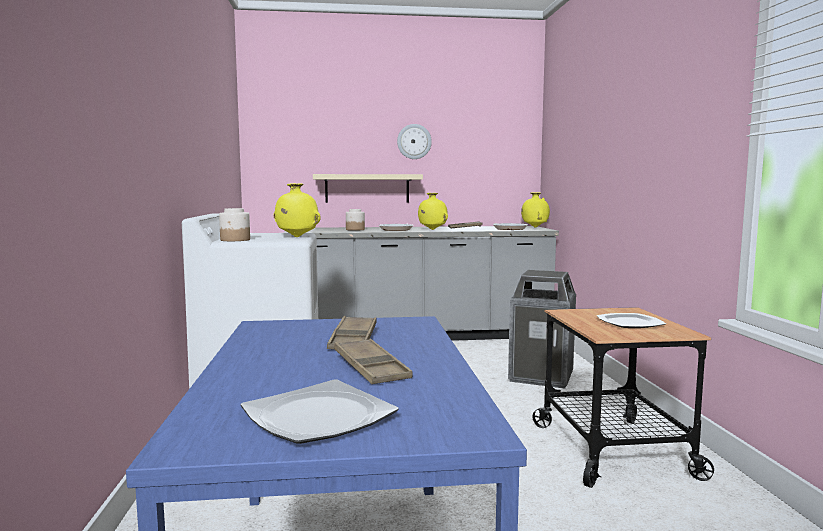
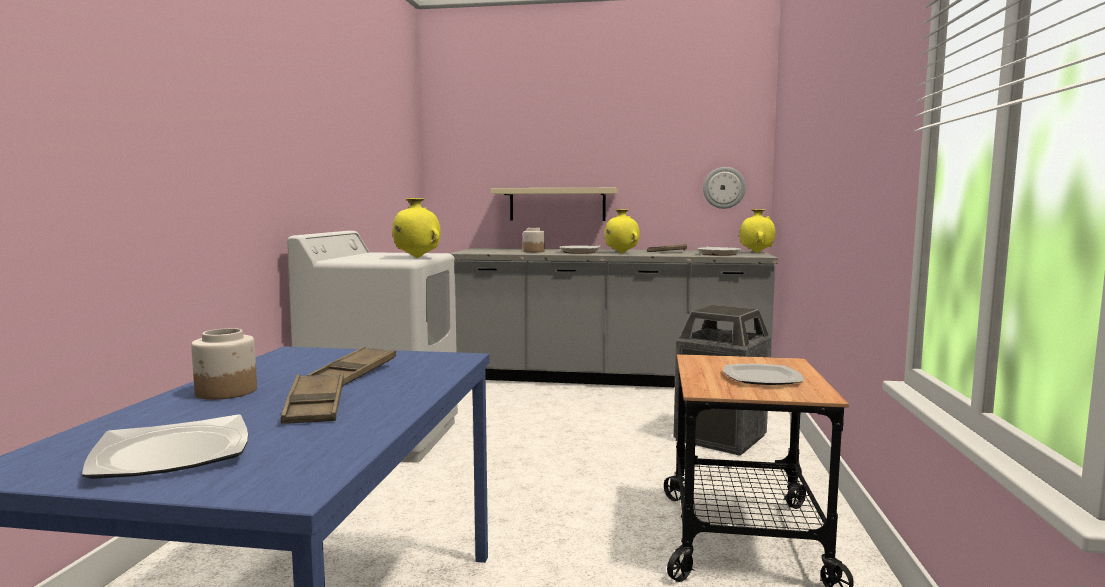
camera: 15 degrees right, 0 degrees up
jar [219,208,250,241] -> jar moved to [191,328,257,400]
wall clock [397,124,432,159] -> wall clock moved to [703,167,746,209]

